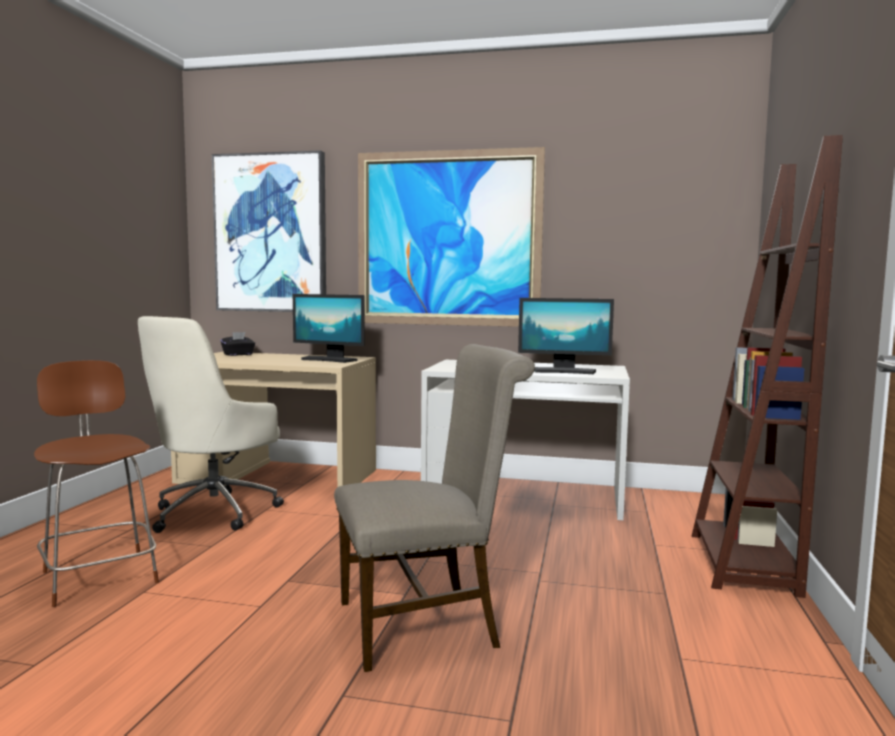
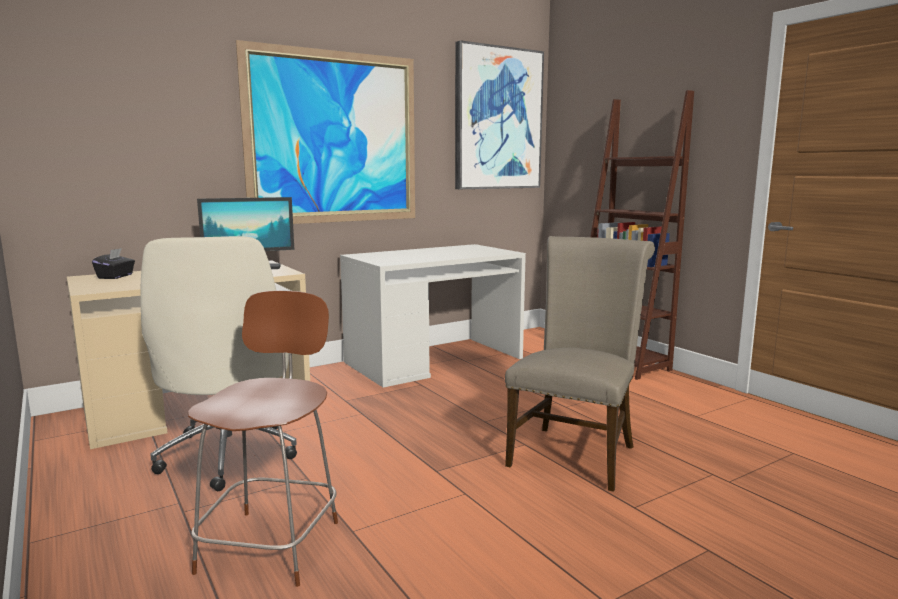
camera: 45 degrees left, 5 degrees up
brown chair [34,360,159,607] -> brown chair turned 90 degrees clockwise [188,290,338,587]
picture [212,150,326,312] -> picture moved to [455,40,544,189]
monitor [518,298,614,374] -> none

